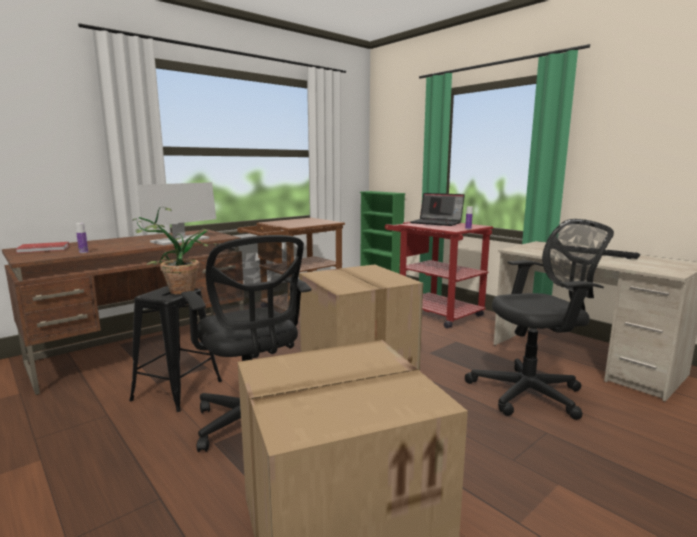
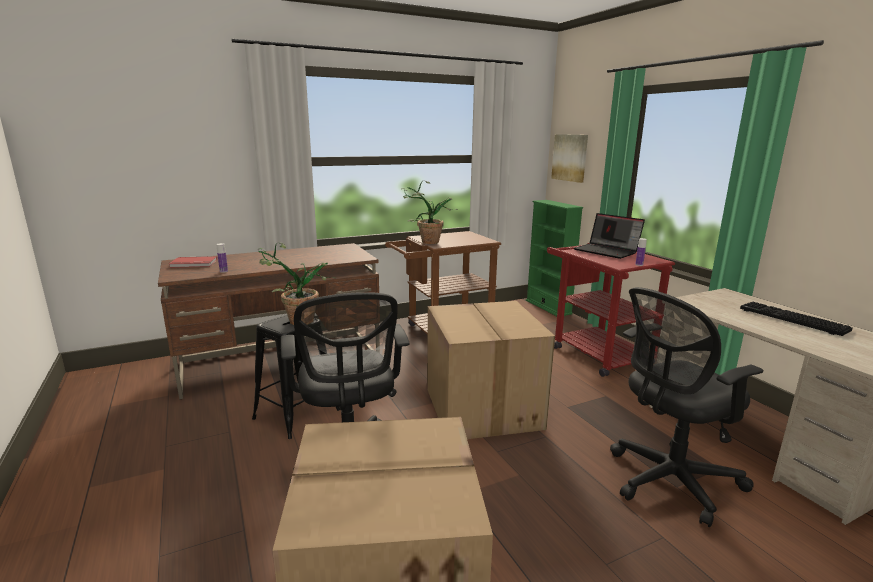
camera: 15 degrees right, 5 degrees up
monitor [138,182,216,245] -> none
black office chair [465,219,614,420] -> black office chair turned 150 degrees clockwise [610,287,764,528]
none -> potted plant [402,180,458,244]
none -> picture [551,134,588,183]

